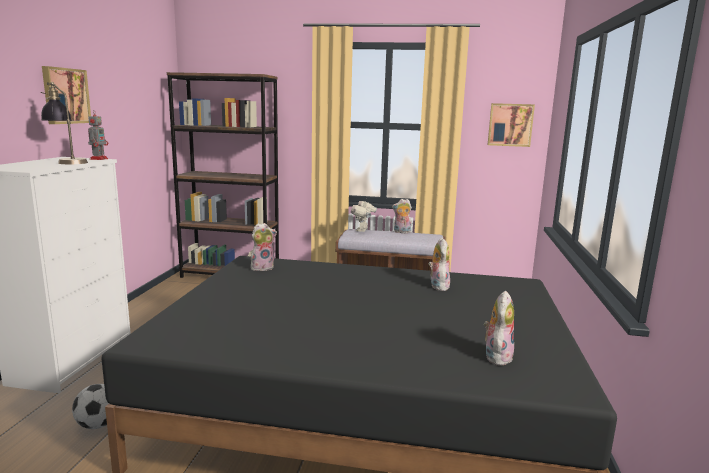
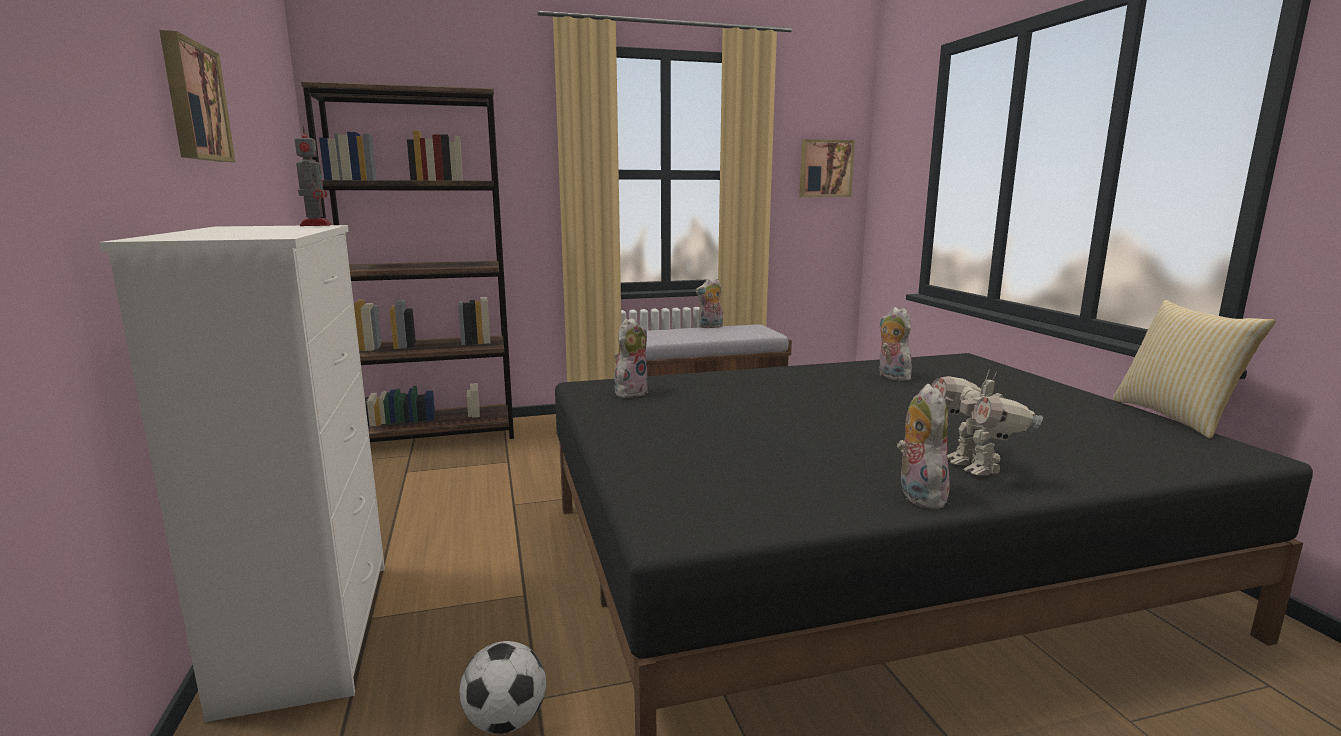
camera: 25 degrees left, 0 degrees up
table lamp [41,82,88,164] -> none
toy robot [351,199,377,232] -> toy robot moved to [931,369,1043,476]
plush toy [484,291,514,366] -> plush toy moved to [897,384,950,509]
none -> pillow [1113,300,1276,439]

